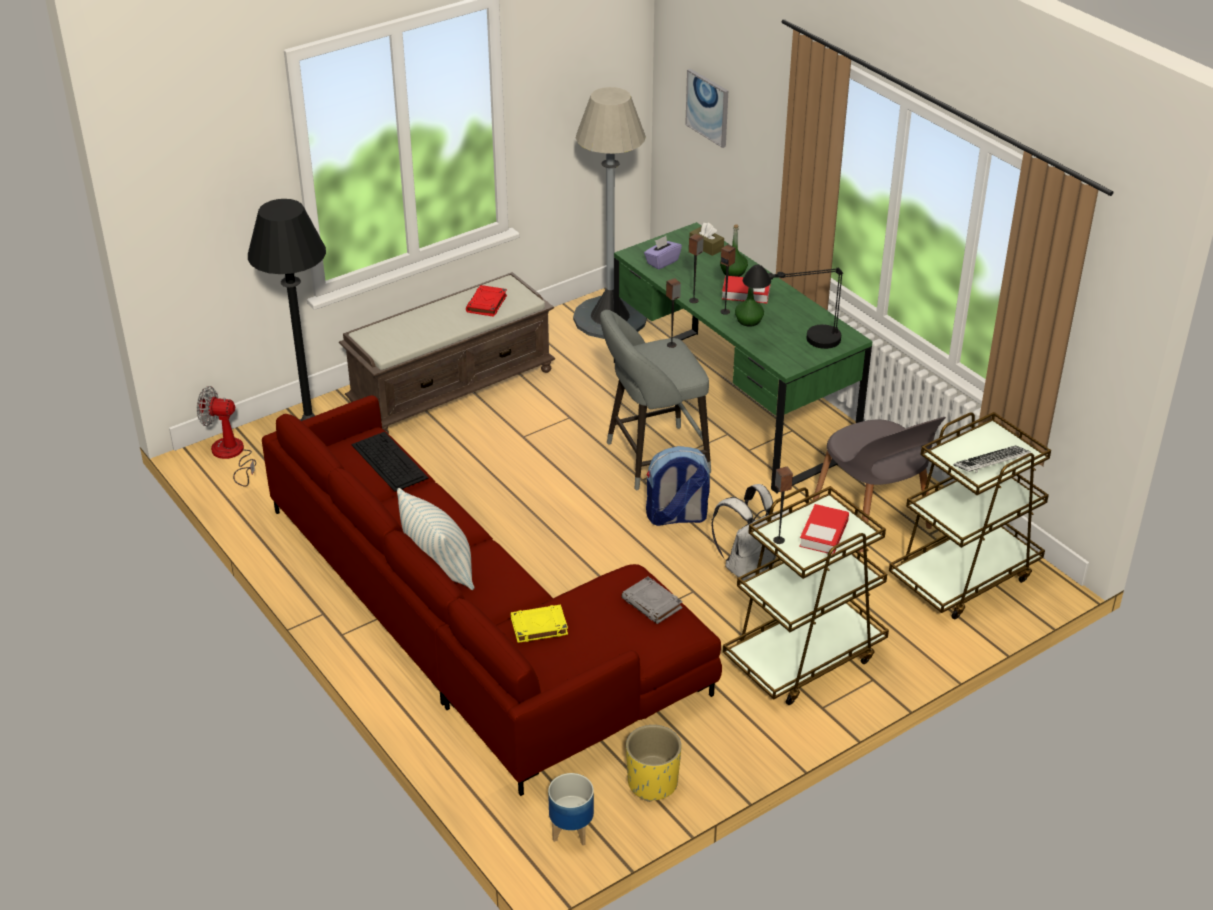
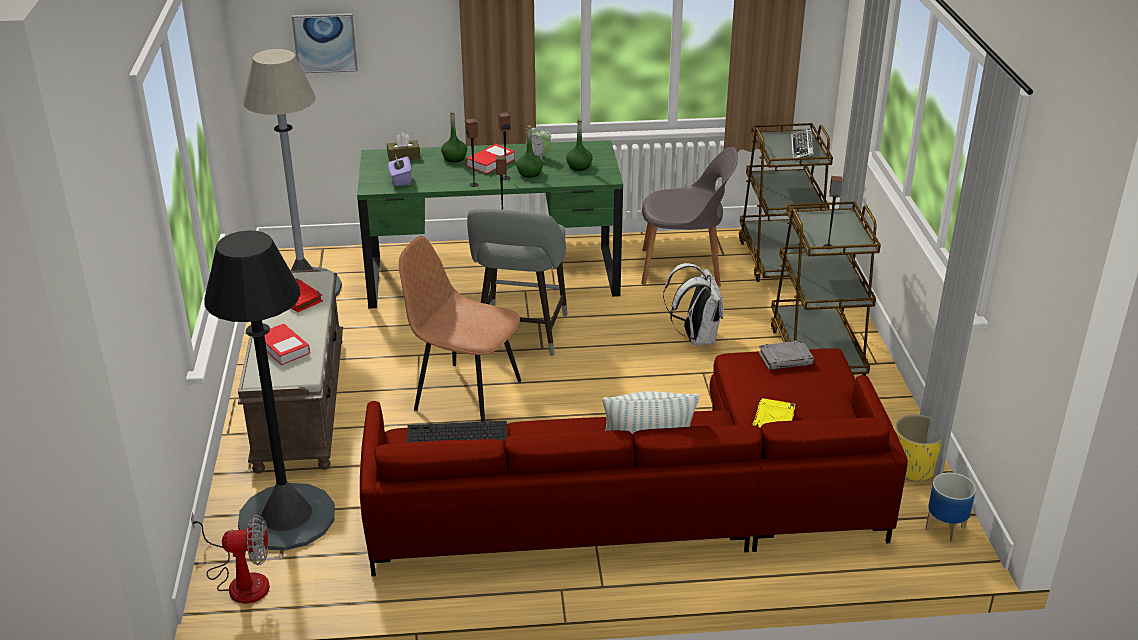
camera: 60 degrees left, 5 degrees down
fan [197,386,256,487] -> fan turned 135 degrees counterclockwise [191,512,270,604]
backpack [646,446,710,526] -> none
black table lamp [743,265,843,349] -> green bottle [566,119,593,171]
book [799,504,849,554] -> book moved to [264,323,310,365]
none -> brown chair [399,236,521,422]
none -> alarm clock [526,125,551,162]

